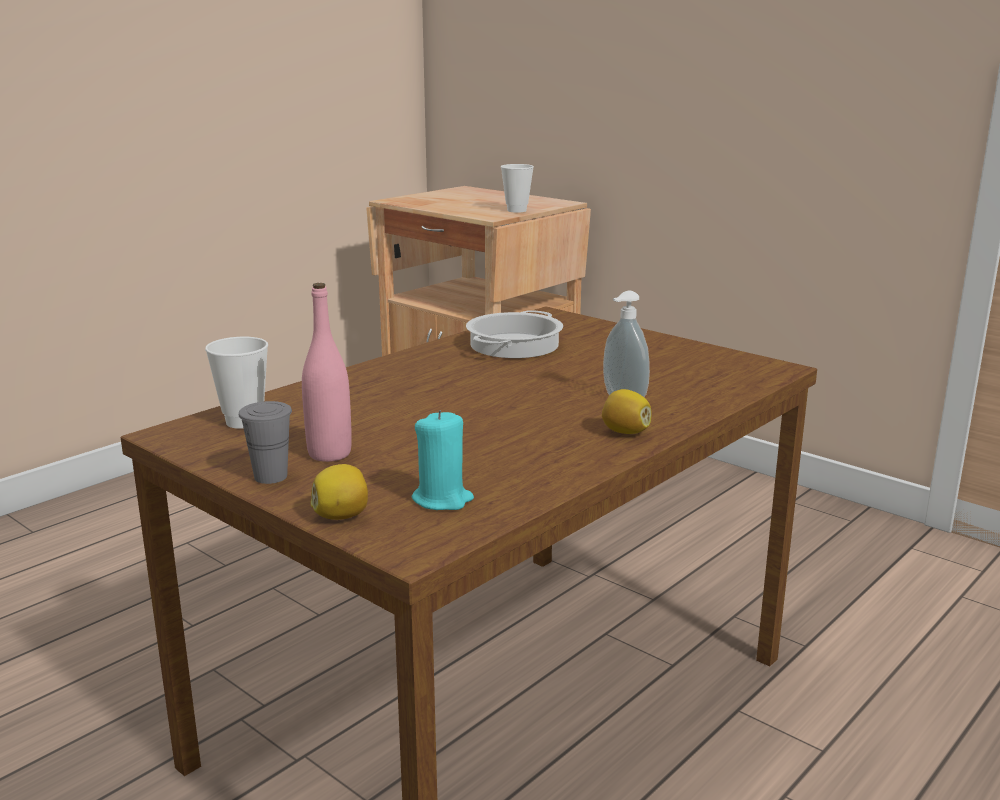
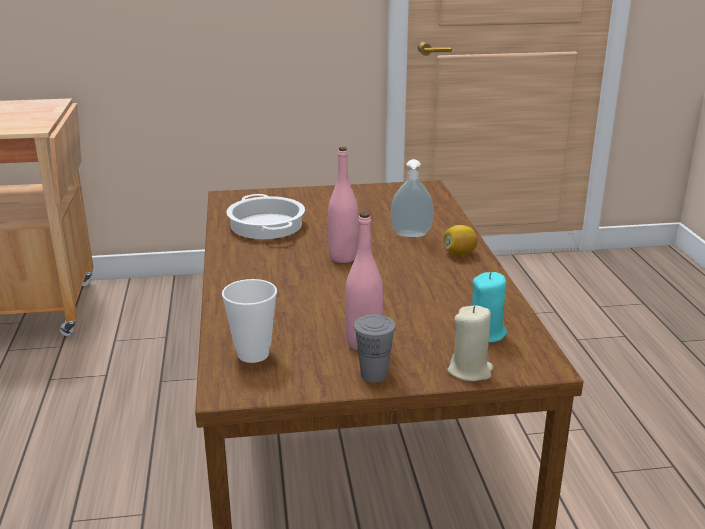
camera: 50 degrees left, 5 degrees up
lemon [310,464,368,520] -> beige candle [447,305,493,381]
cup [501,164,534,213] -> none
none -> pink bottle [328,147,359,263]

